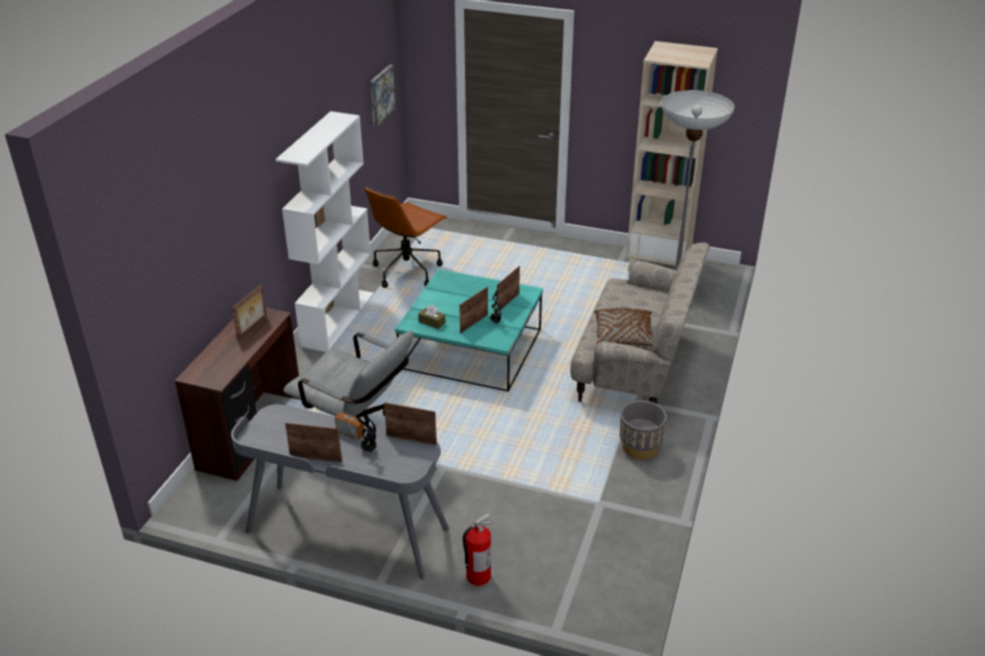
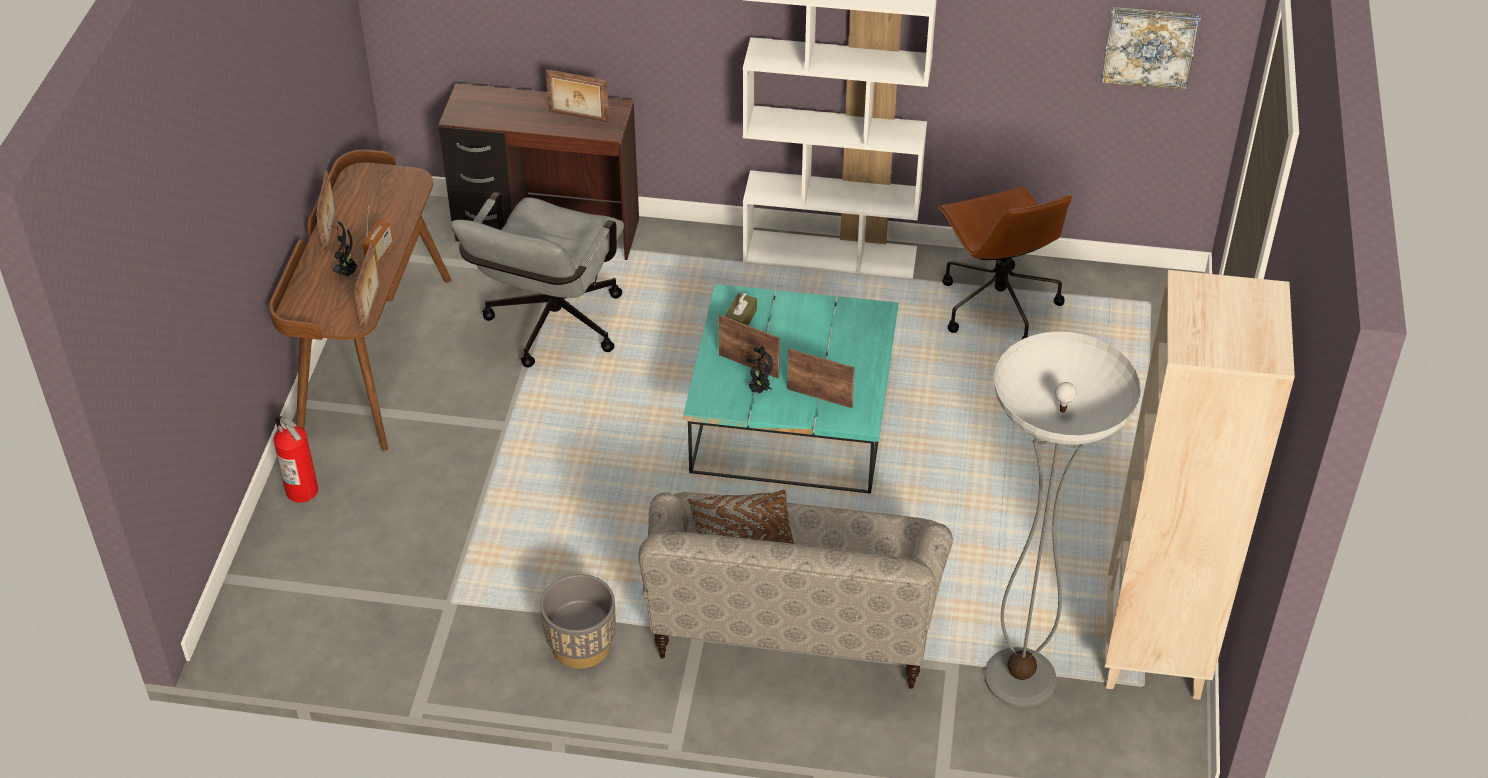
camera: 80 degrees right, 10 degrees up
grey desk [231,404,449,580] -> brown desk [269,150,451,451]
brown office chair [365,187,447,288] -> brown office chair turned 135 degrees counterclockwise [939,187,1072,340]

